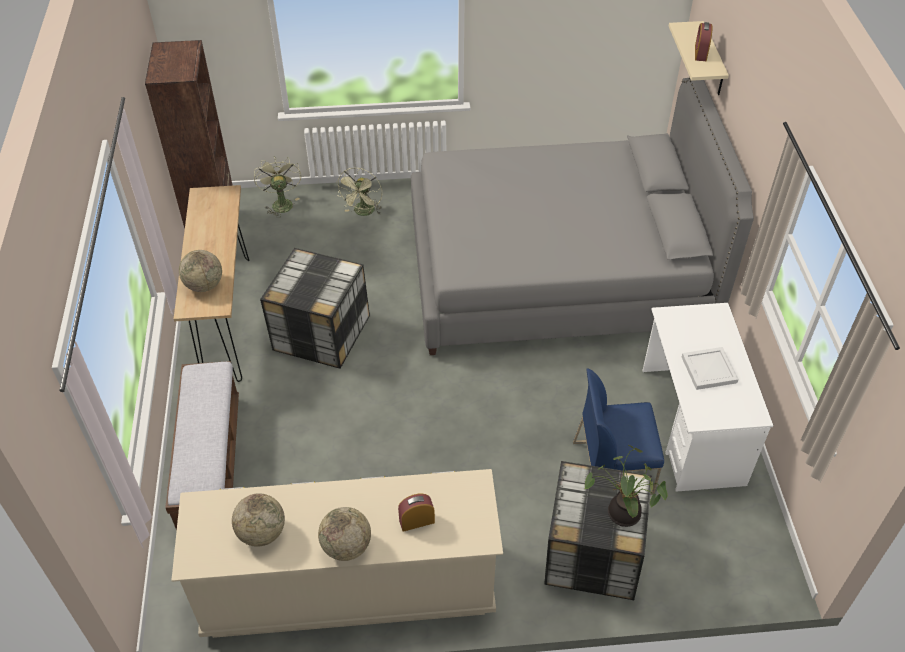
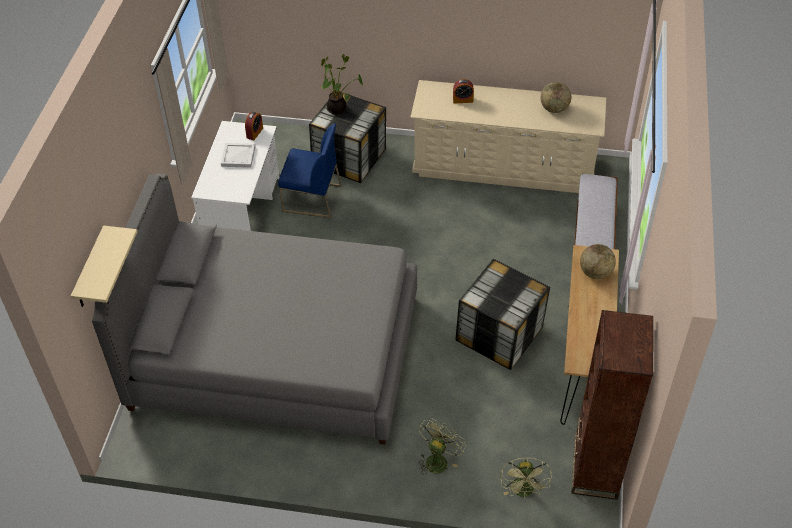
camera: 165 degrees left, 0 degrees up
globe [318,507,371,561] -> none
alarm clock [695,22,713,61] -> alarm clock moved to [245,112,263,140]

